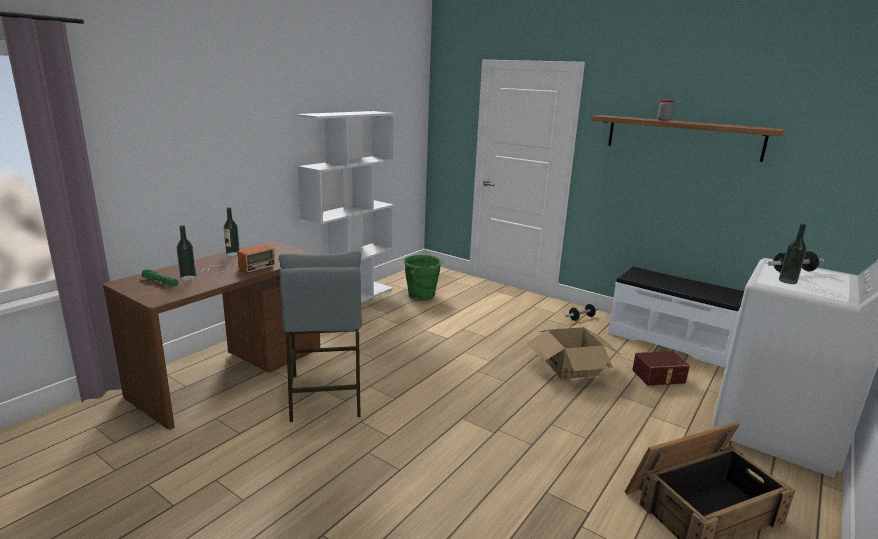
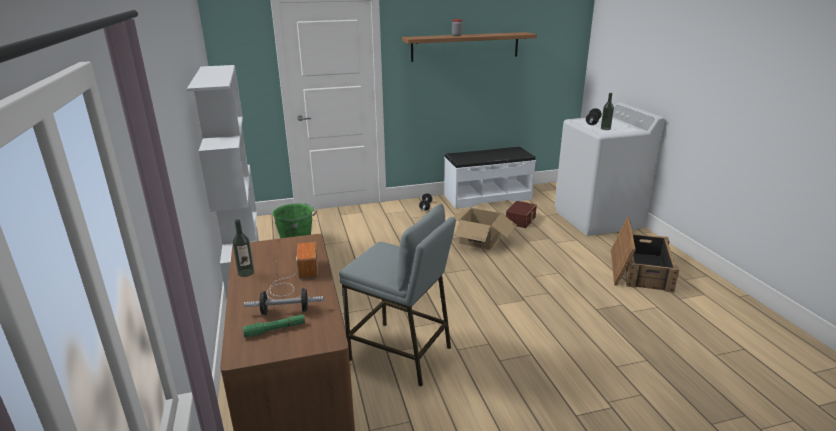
camera: 50 degrees left, 5 degrees up
bottle [177,225,196,281] -> dumbbell [244,288,324,315]

